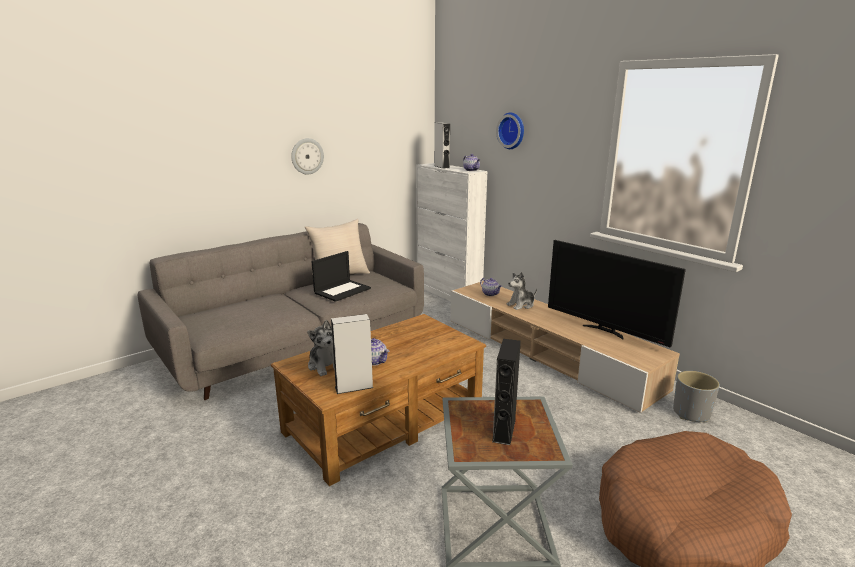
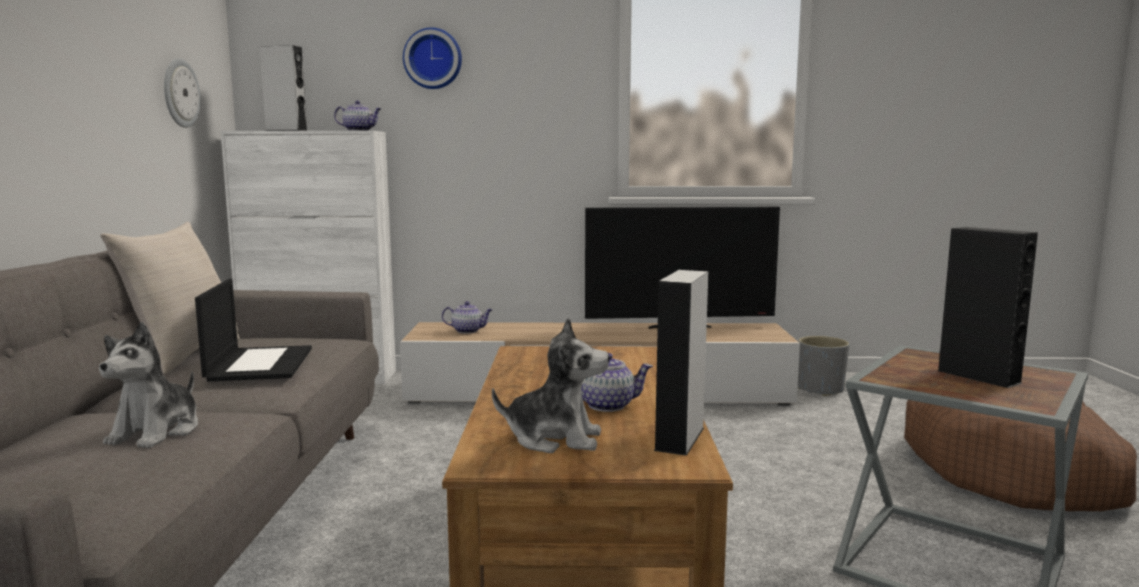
camera: 50 degrees left, 10 degrees down
wall clock [291,138,324,175] -> wall clock moved to [164,58,201,128]
plush toy [506,272,537,310] -> plush toy moved to [99,322,198,449]

